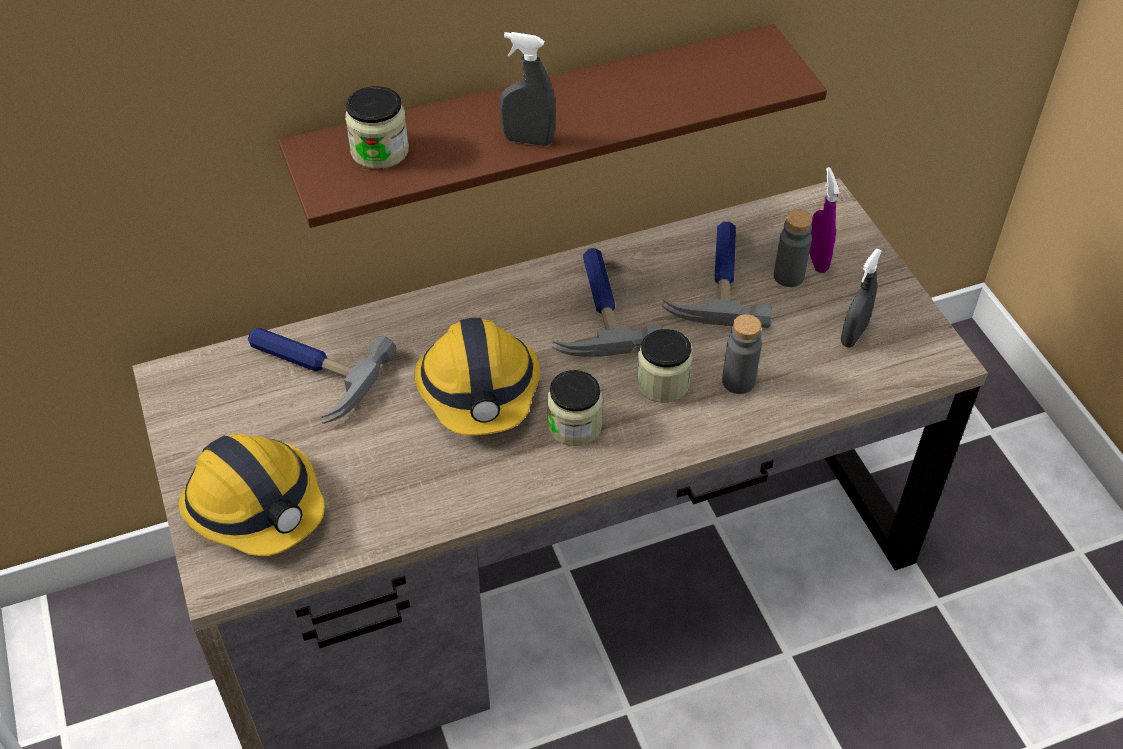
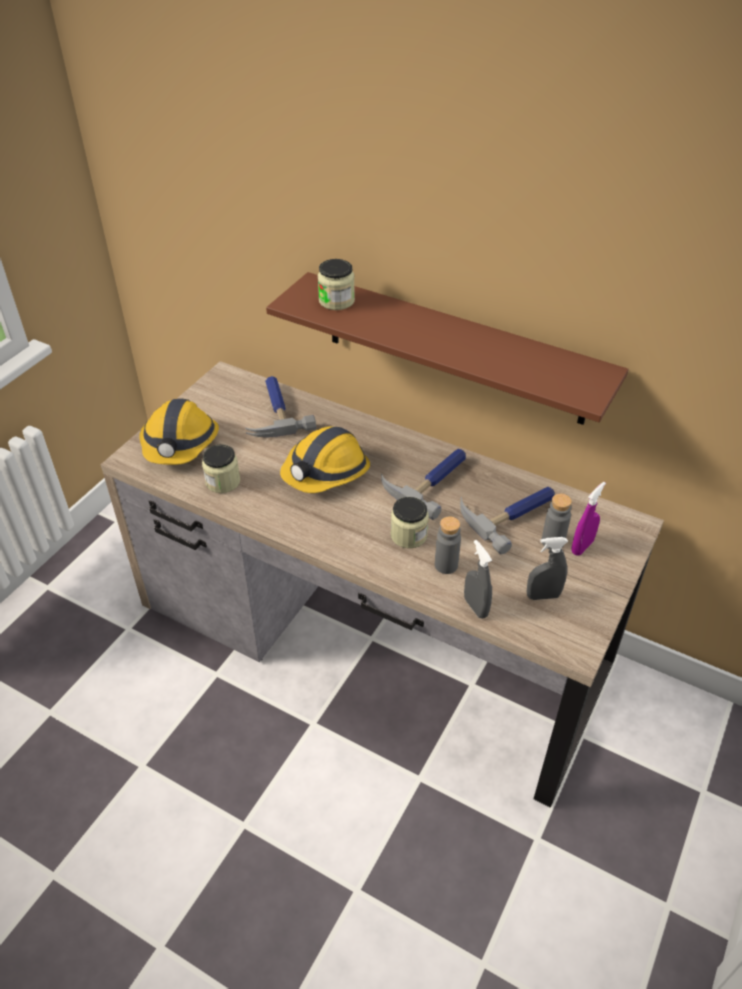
camera: 50 degrees right, 5 degrees down
grey spray bottle [500,32,556,146] -> grey spray bottle moved to [464,540,492,618]
jar [547,370,603,446] -> jar moved to [202,444,240,493]

